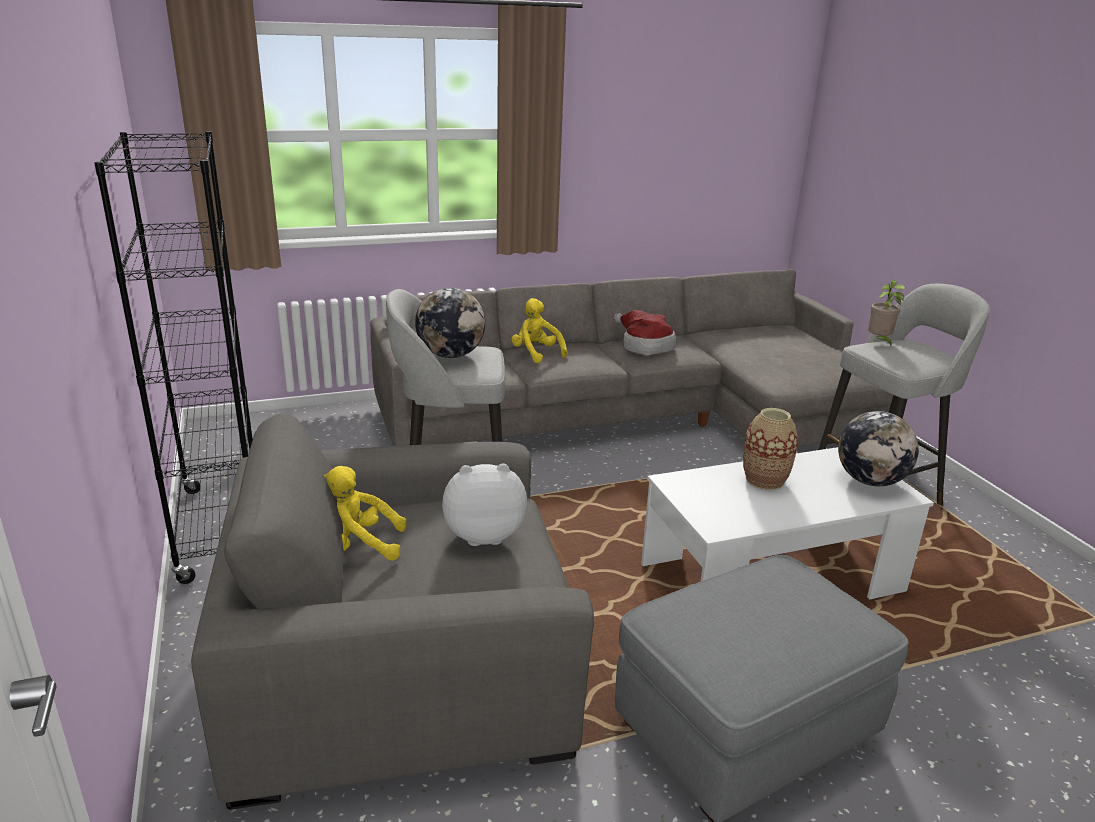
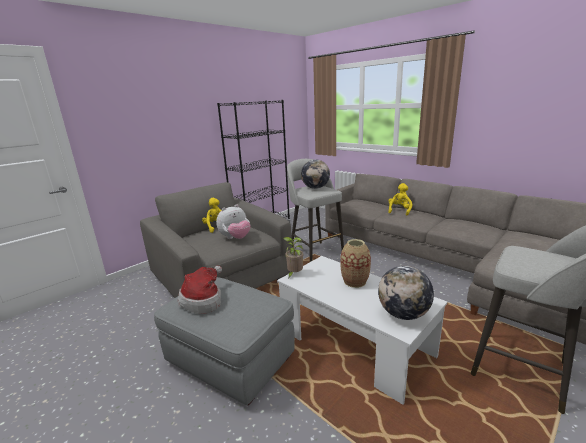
camera: 65 degrees right, 5 degrees down
plush toy [442,463,527,546] -> plush toy turned 90 degrees clockwise [216,204,251,239]
hat [614,310,676,356] -> hat moved to [178,266,222,314]
potted plant [868,280,905,346] -> potted plant moved to [283,237,303,278]

